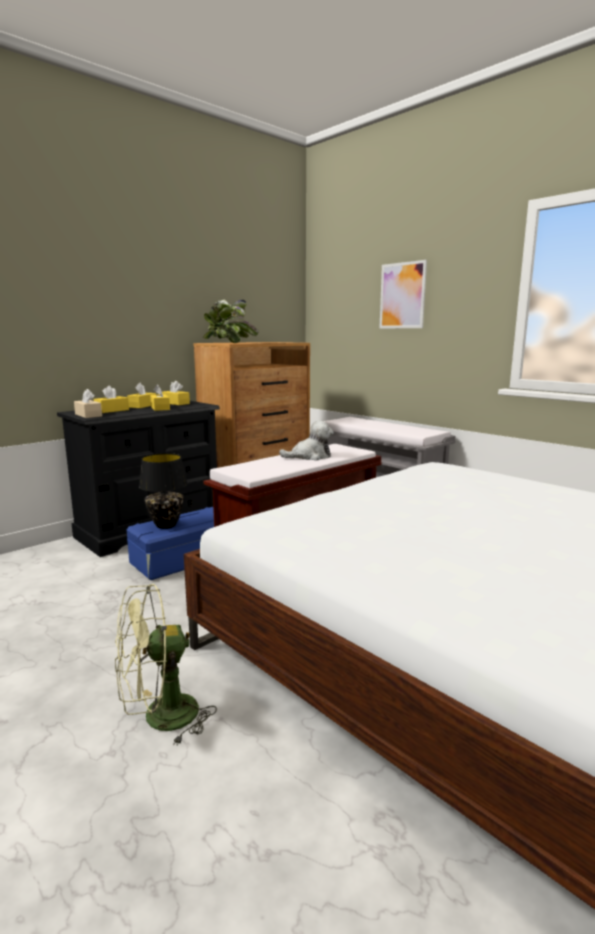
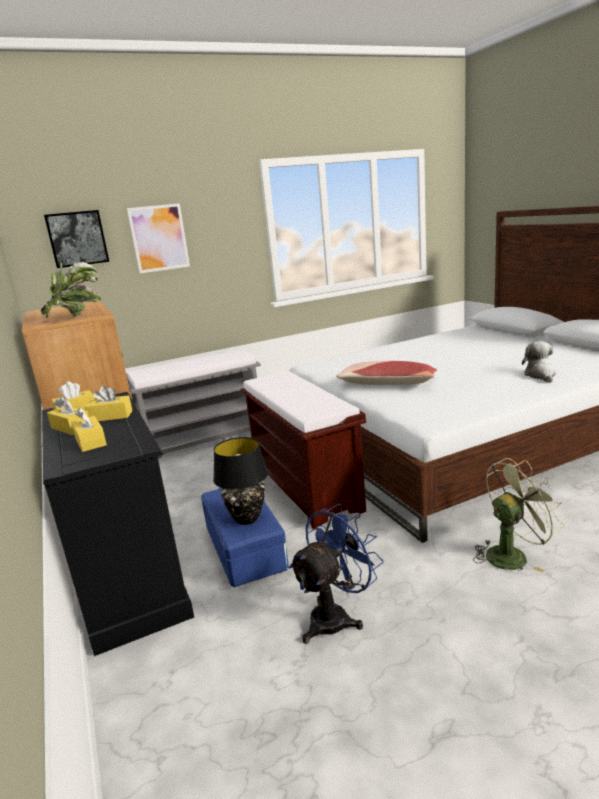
camera: 70 degrees left, 5 degrees up
beige tissue box [74,389,102,418] -> none
green fan [115,584,217,746] -> green fan turned 105 degrees counterclockwise [473,458,564,573]
plush toy [279,421,334,461] -> plush toy moved to [522,341,556,383]
none -> picture [44,210,109,268]
none -> blue fan [289,504,384,644]
none -> pillow [336,361,438,385]

